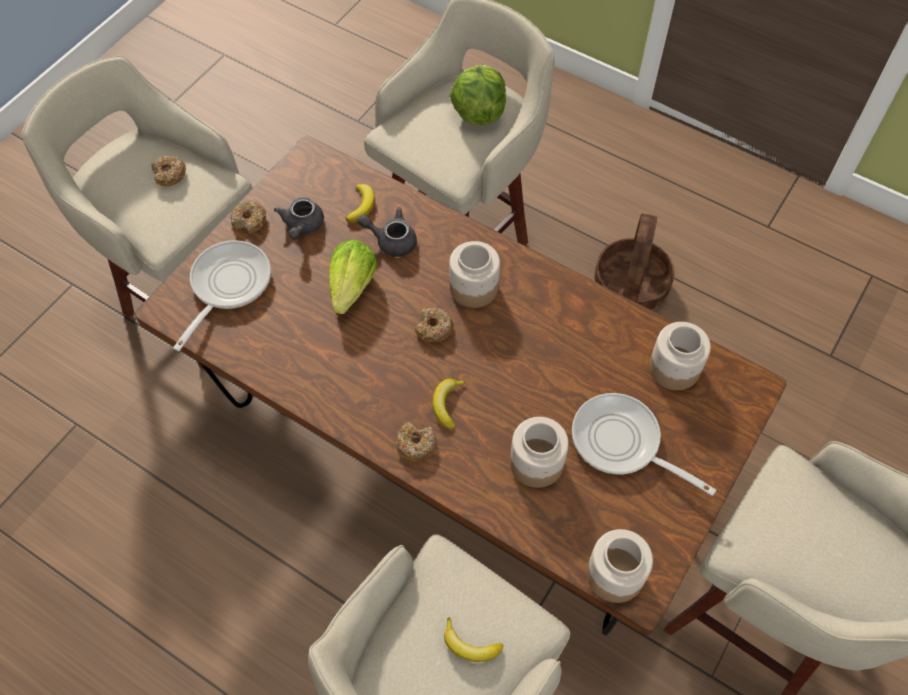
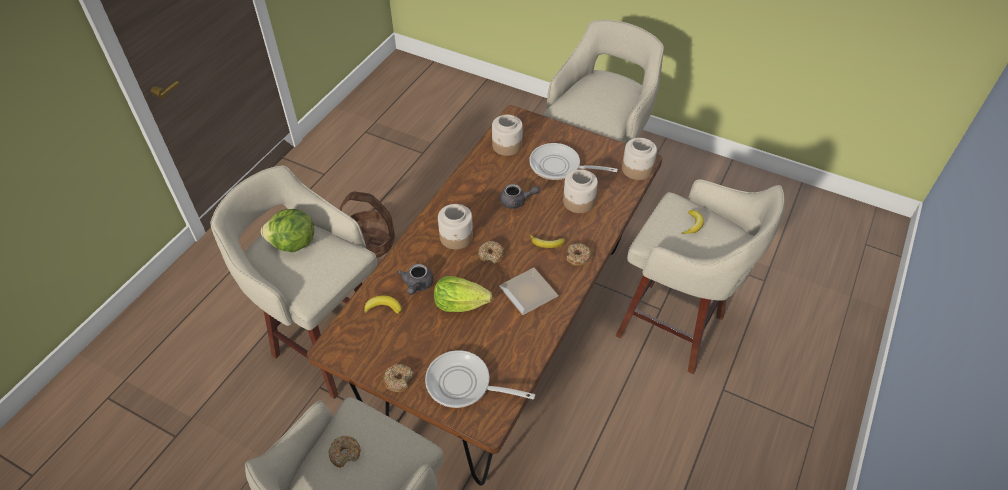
camera: 95 degrees left, 10 degrees down
grey teapot [274,197,324,240] -> grey teapot moved to [500,184,540,209]
frying pan [572,393,716,496] -> frying pan turned 75 degrees clockwise [529,143,618,180]
none -> plate [499,267,559,315]

